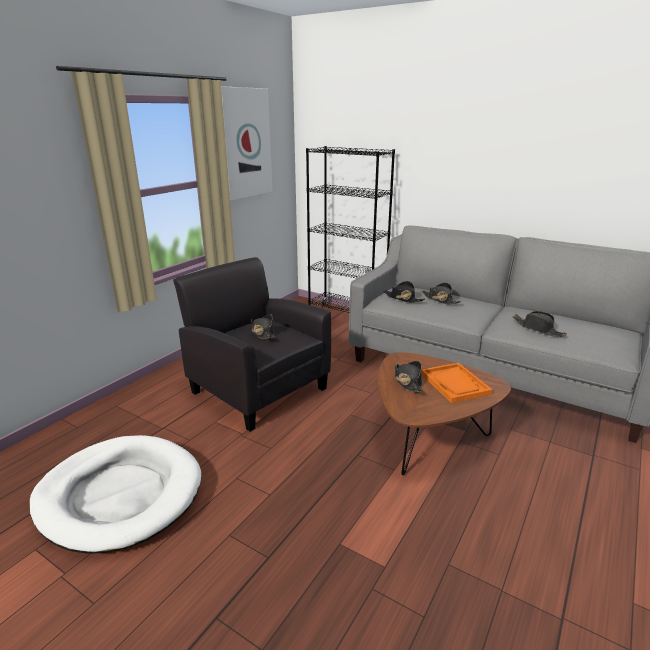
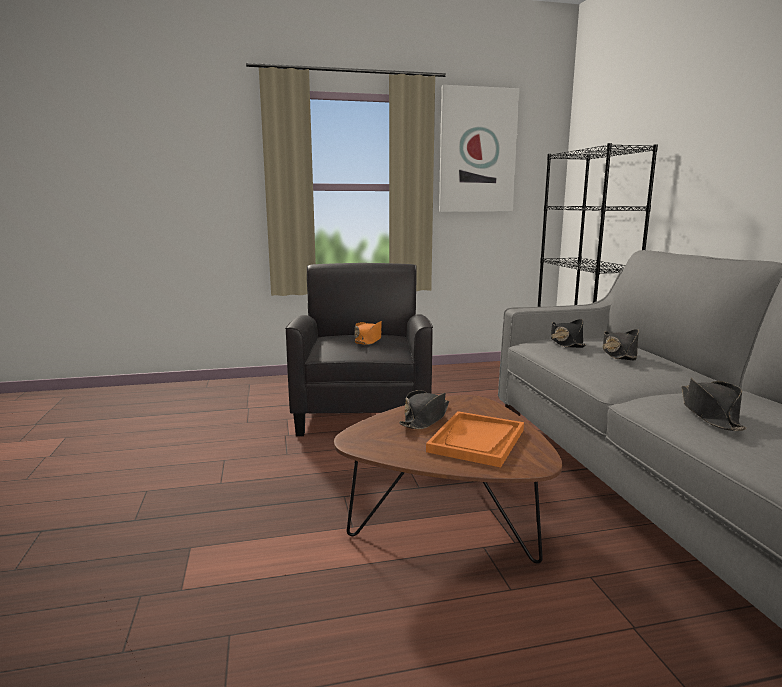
camera: 45 degrees right, 10 degrees down
white dog bed [30,435,201,554] -> none
black hat [251,314,276,339] -> orange hat [355,321,382,345]

